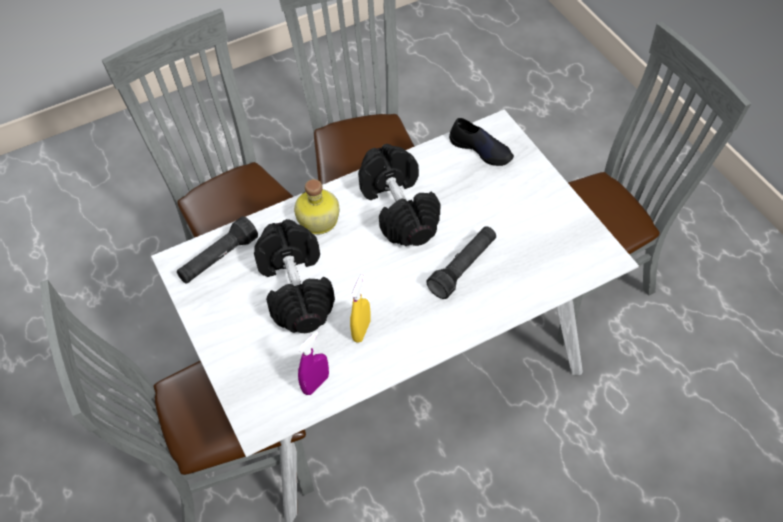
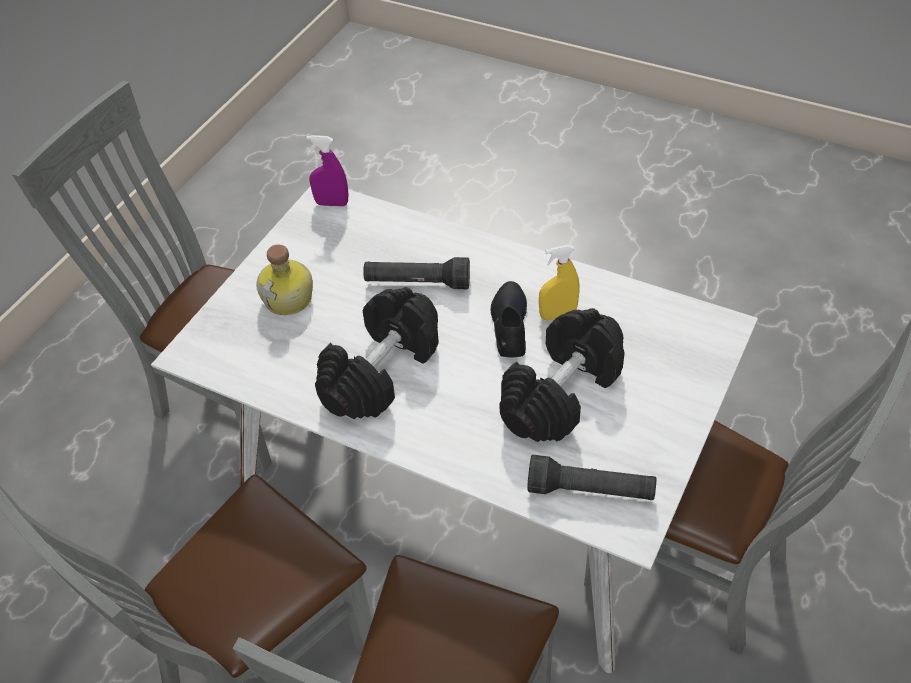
camera: 125 degrees left, 5 degrees down
bottle [294,179,339,235] -> bottle moved to [257,244,313,315]
purple spray bottle [298,331,329,395] -> purple spray bottle moved to [306,135,348,206]
black shoe [449,118,514,166] -> black shoe moved to [491,281,527,357]

